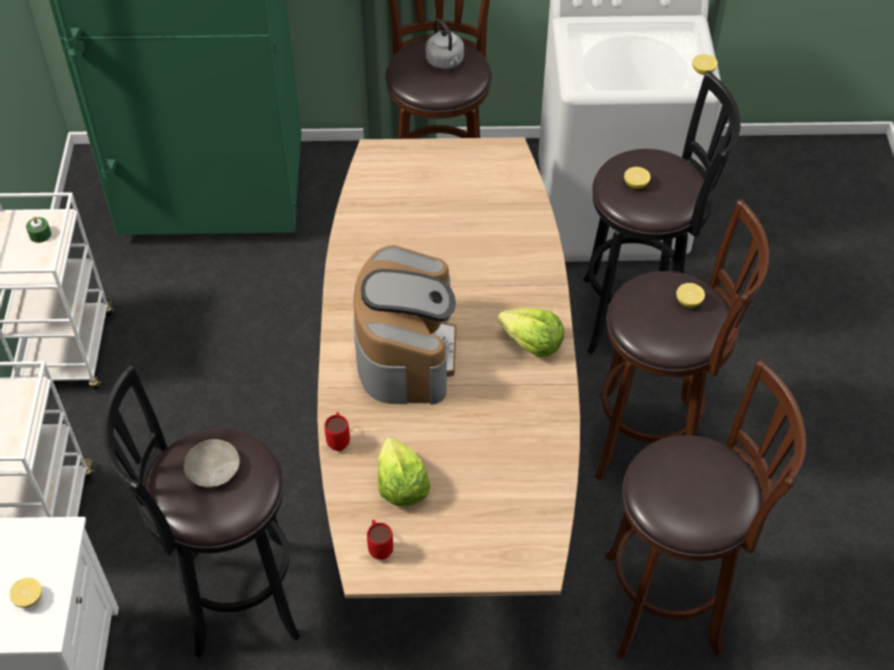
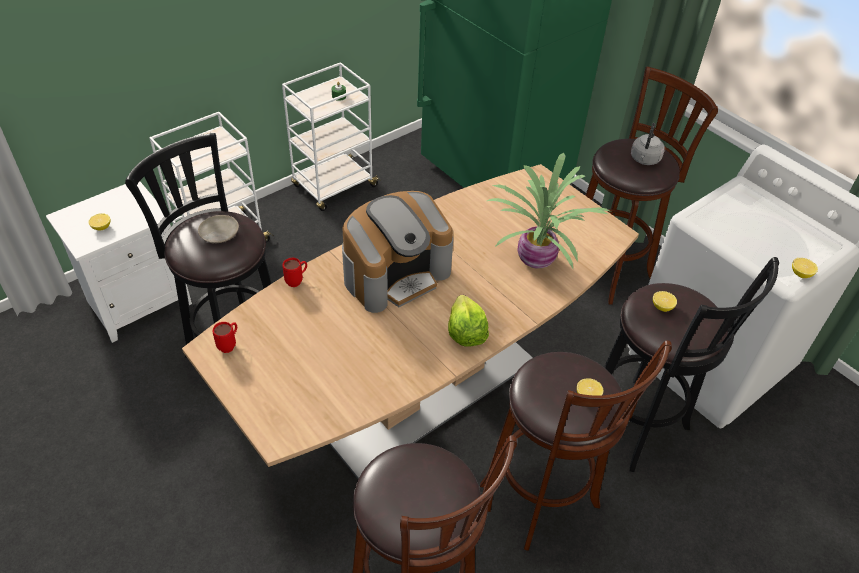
camera: 50 degrees right, 5 degrees down
lettuce [377,437,431,506] -> none
none -> potted plant [487,153,611,269]

